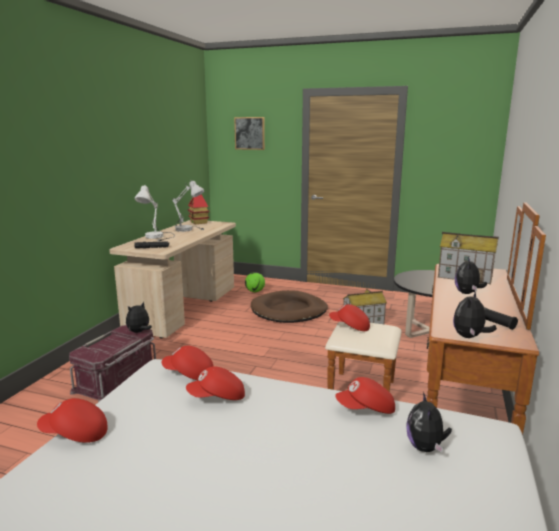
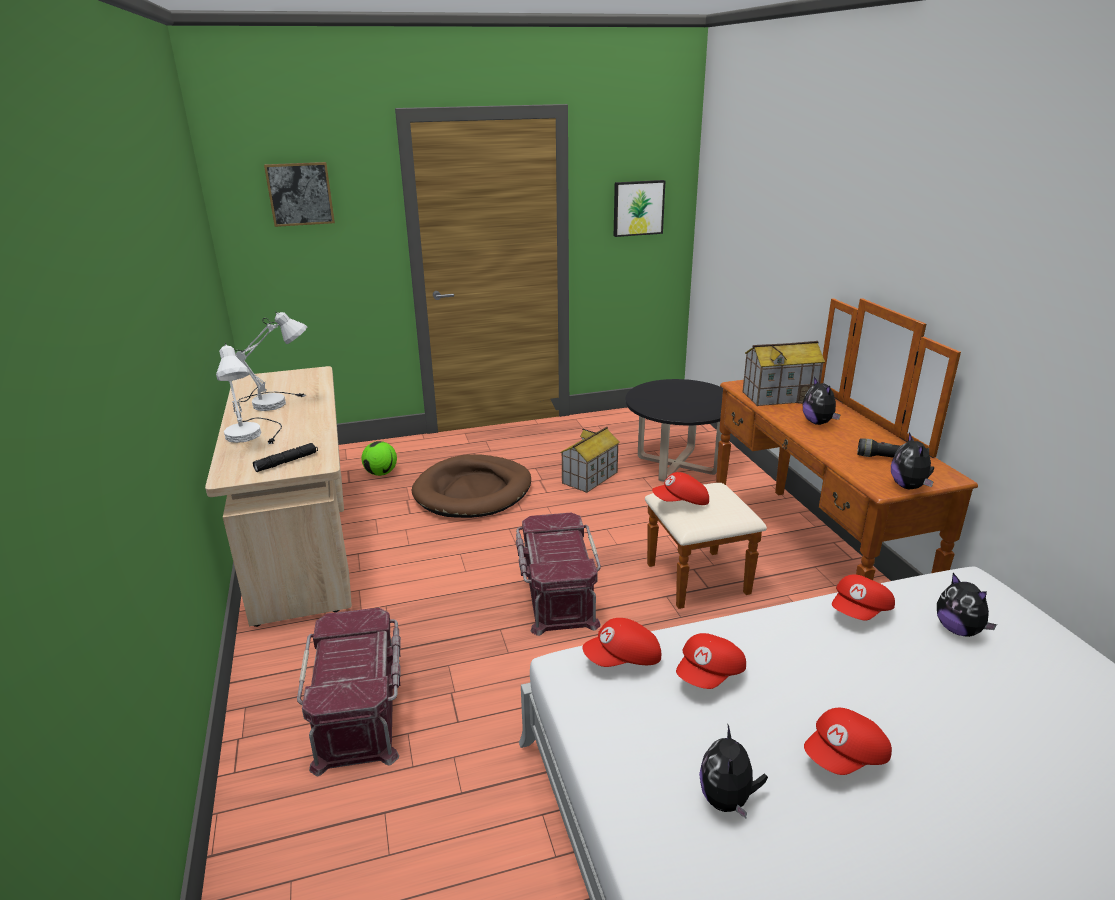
camera: 35 degrees left, 10 degrees up
red cap [37,398,108,443] -> red cap moved to [804,708,892,775]
plush toy [126,302,152,333] -> plush toy moved to [699,723,768,818]
toy house [188,194,210,224] -> none
none -> red storage box [516,513,601,636]
none -> picture [614,180,665,237]

